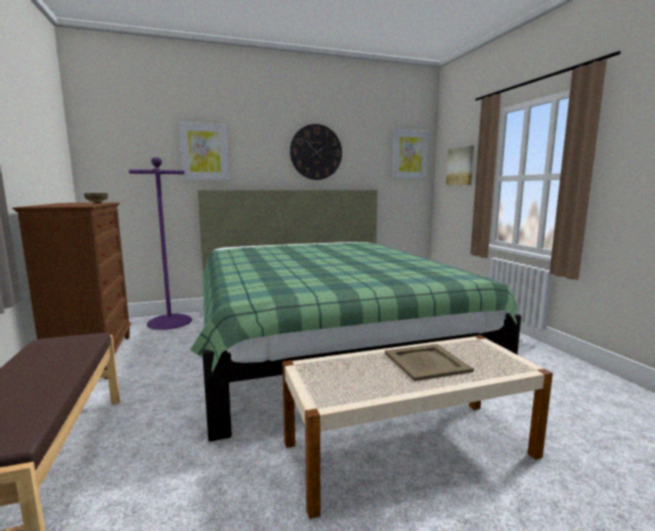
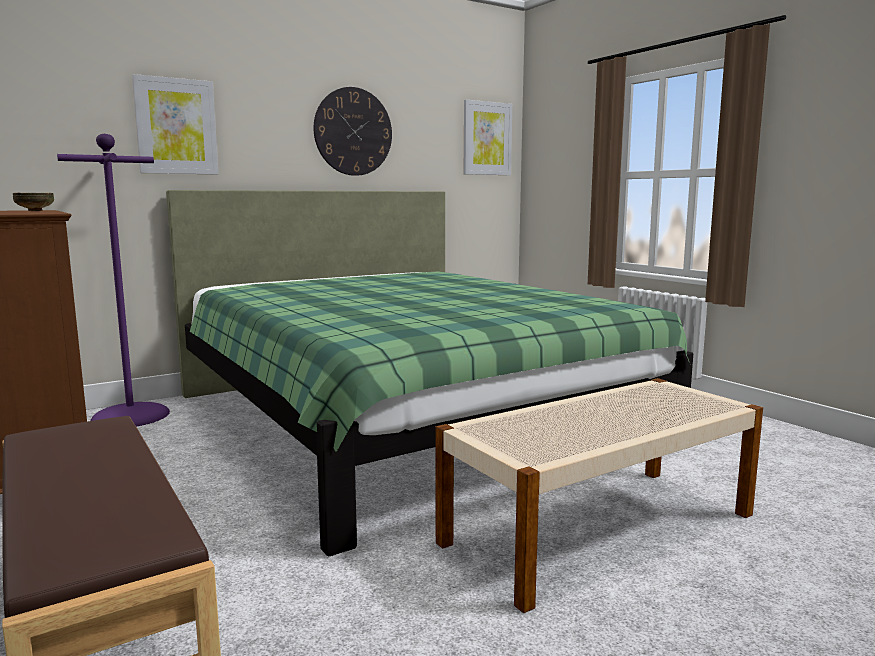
camera: 15 degrees left, 0 degrees up
beige tray [385,344,474,381] -> none
picture [446,145,474,185] -> none

